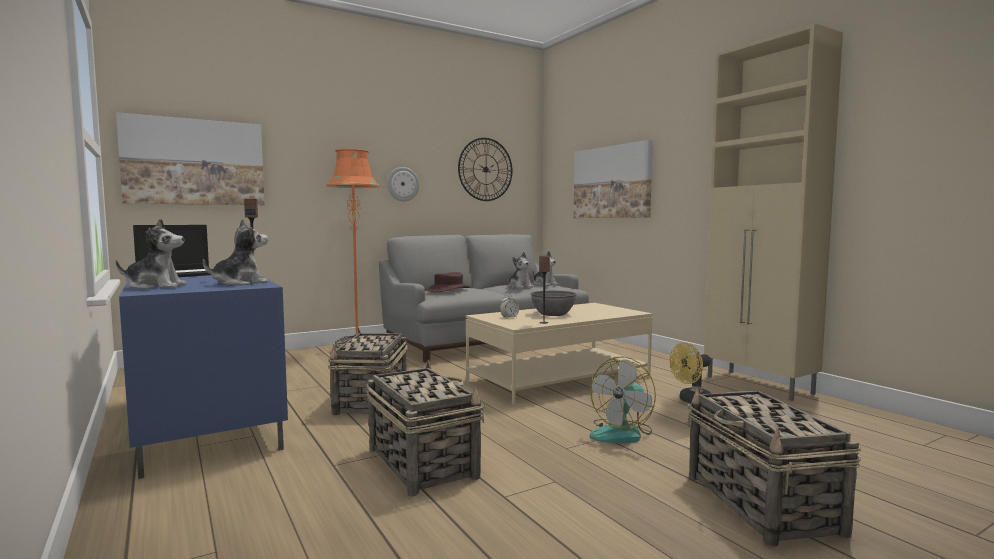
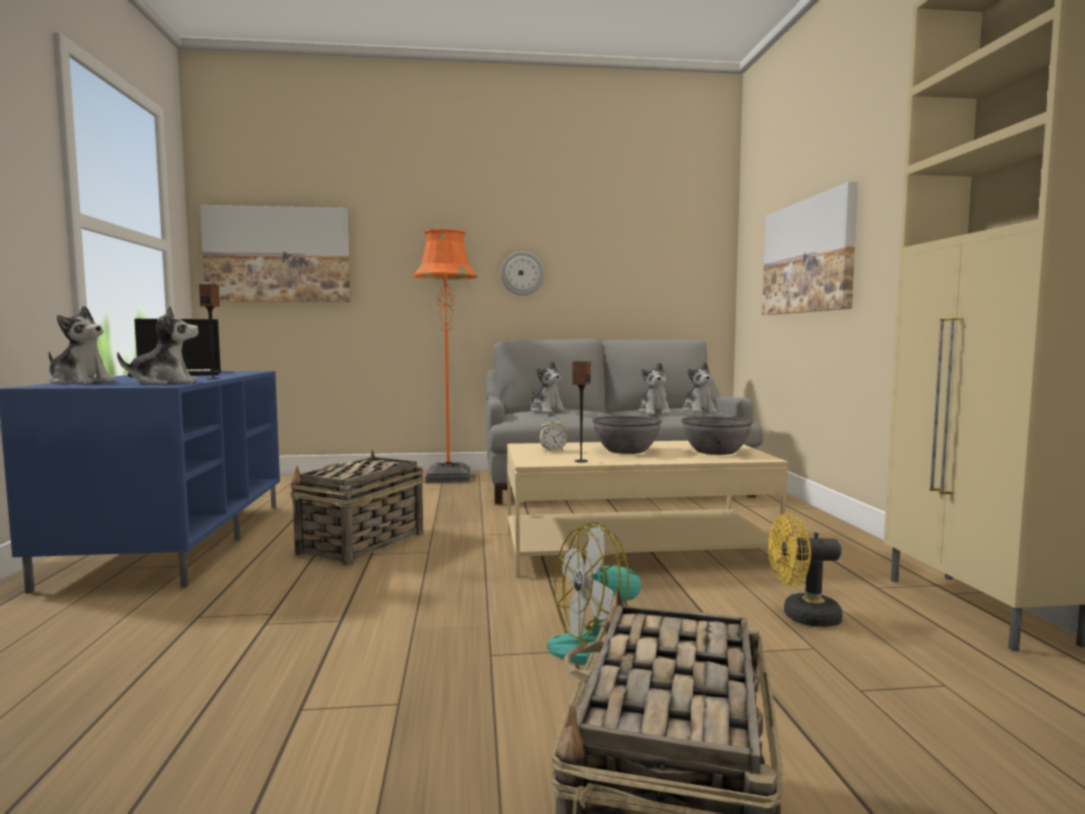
camera: 25 degrees right, 0 degrees up
basket [366,360,485,497] -> none
brown hat [427,272,470,292] -> plush toy [531,361,566,413]
wall clock [458,138,512,201] -> none
none -> grey bowl [681,416,753,455]

